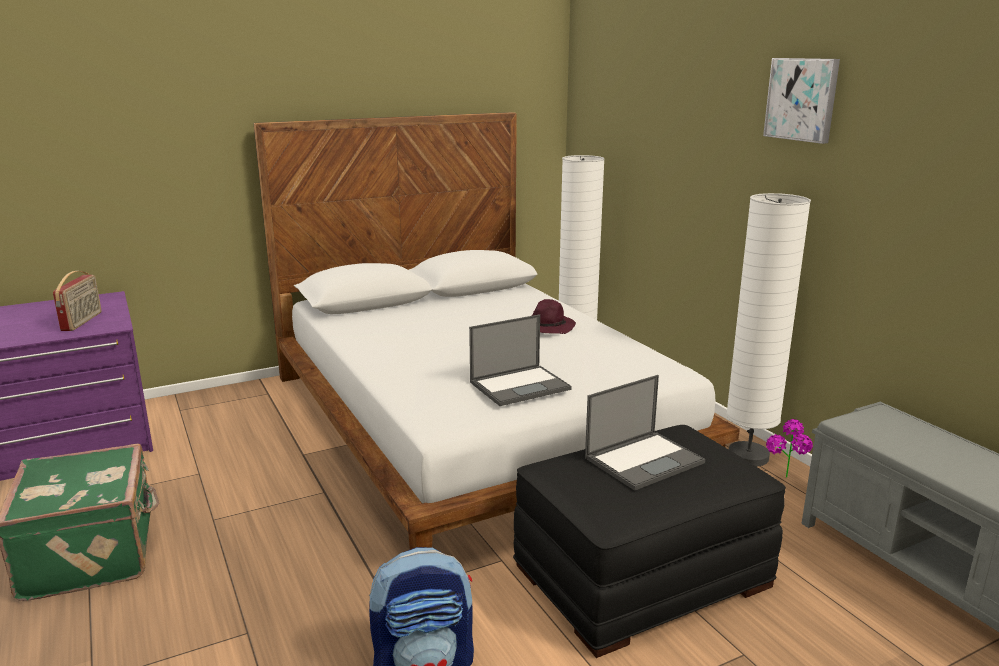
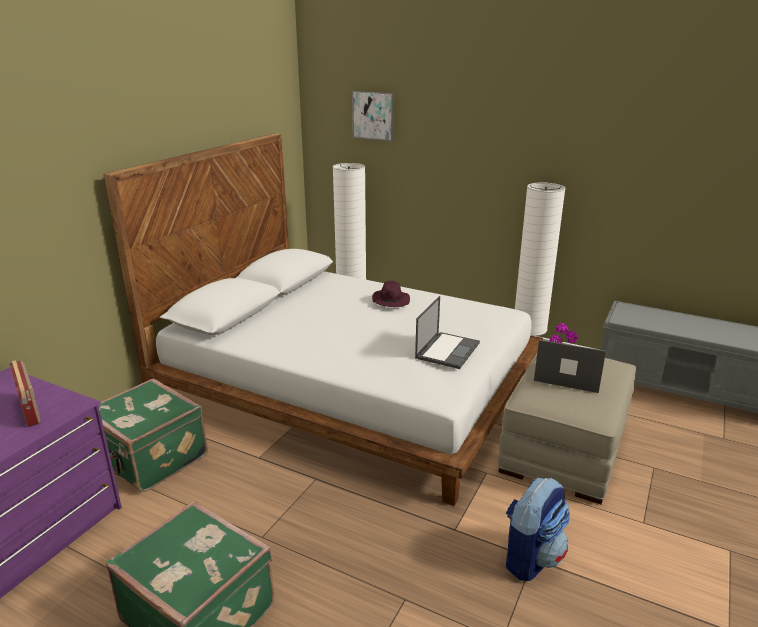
camera: 35 degrees left, 5 degrees up
black ottoman [513,425,786,658] -> beige ottoman [497,353,636,504]
laptop [585,375,705,491] -> laptop turned 90 degrees counterclockwise [534,340,606,393]
picture [763,58,840,144] -> picture moved to [352,91,394,141]
none -> green suitcase [99,378,208,492]

